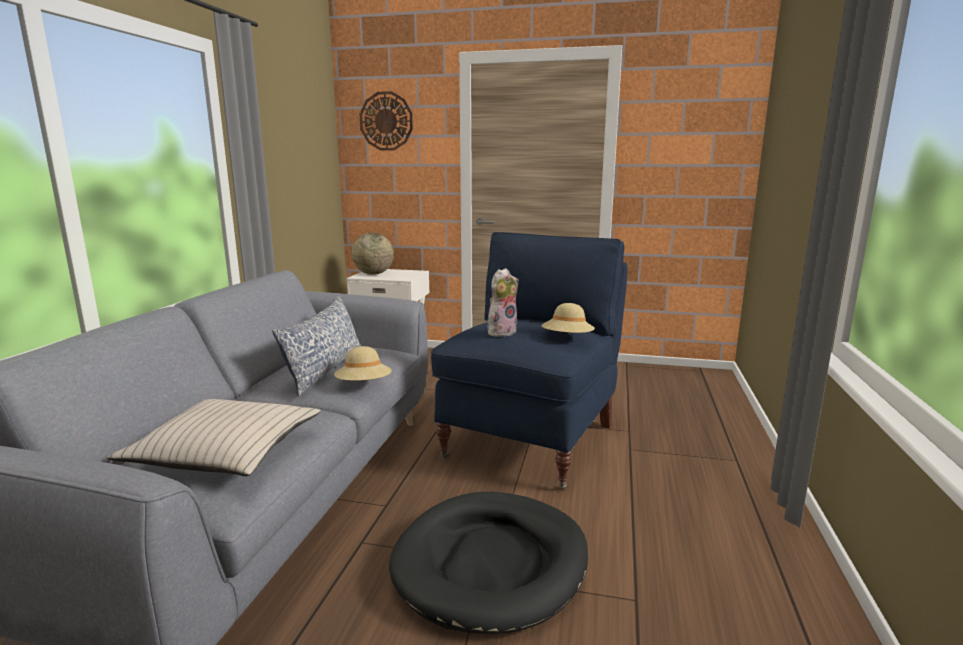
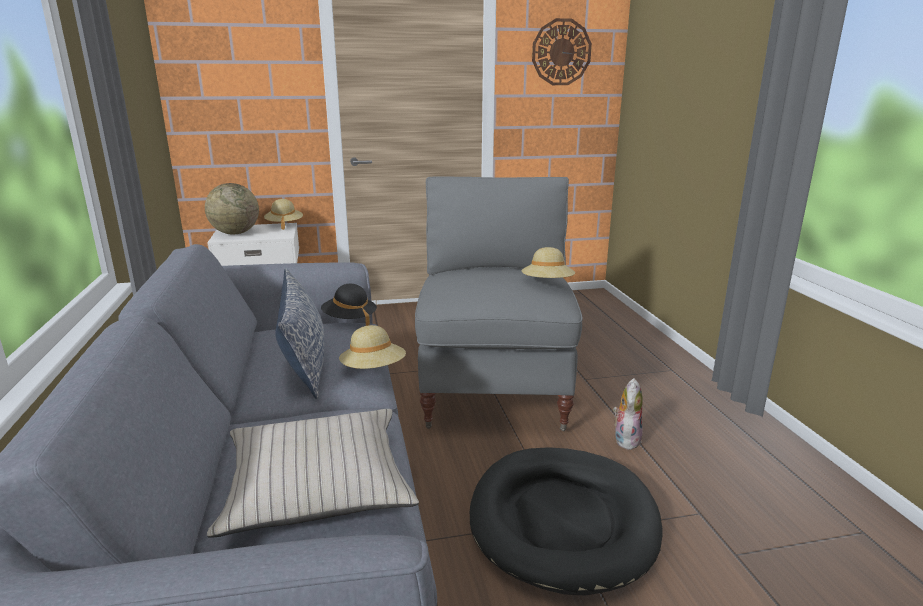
camera: 25 degrees left, 5 degrees up
wall clock [360,91,413,151] -> wall clock moved to [532,18,592,85]
blue armchair [431,232,628,489] -> grey armchair [415,177,583,431]
plush toy [487,268,518,337] -> plush toy moved to [613,378,643,450]
none -> beige hat [264,199,303,230]
none -> black hat [321,284,377,326]

